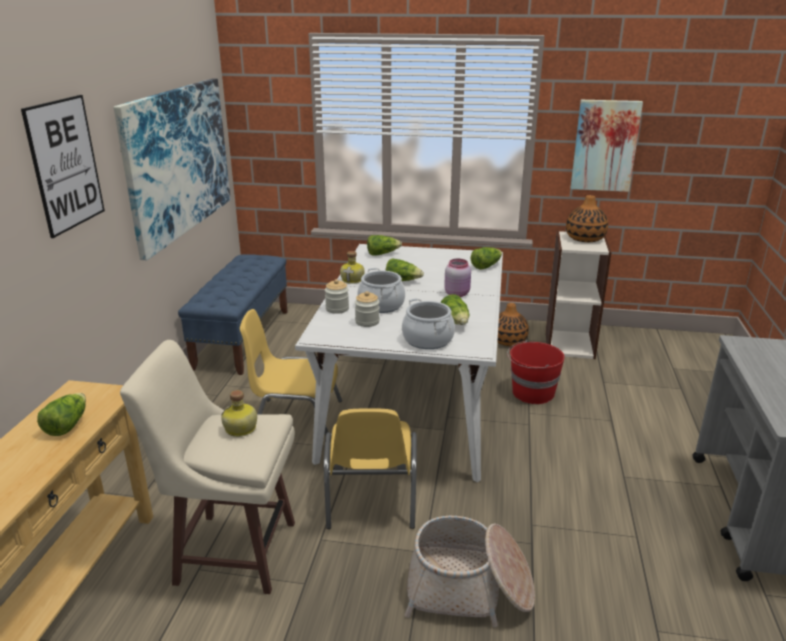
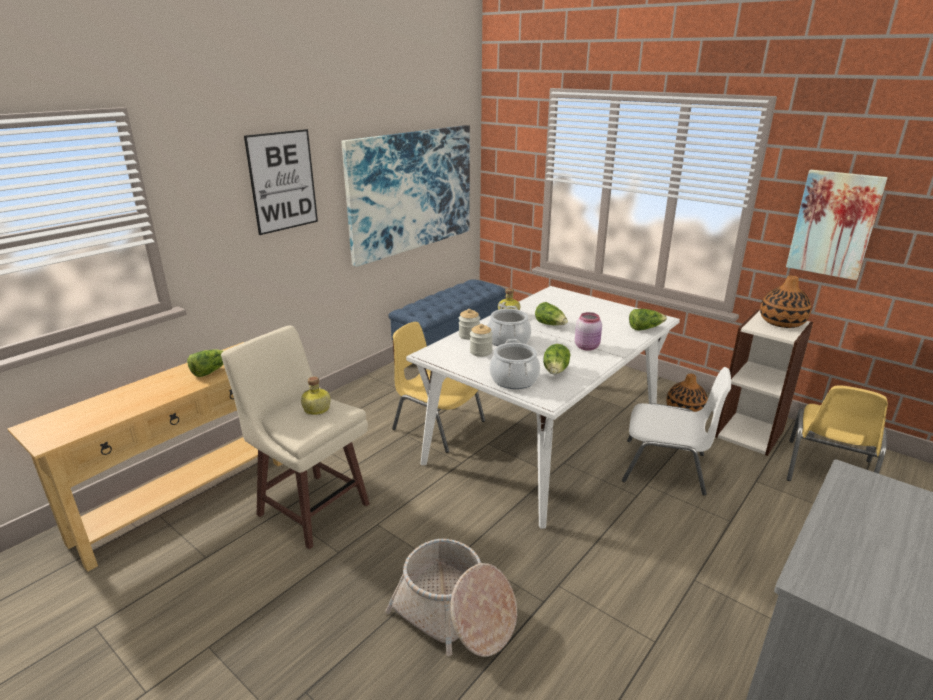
camera: 30 degrees right, 0 degrees up
yellow chair [324,408,417,529] -> yellow chair moved to [787,386,888,481]
lettuce [367,235,402,256] -> none
red bucket [507,340,565,404] -> white chair [622,367,731,496]

